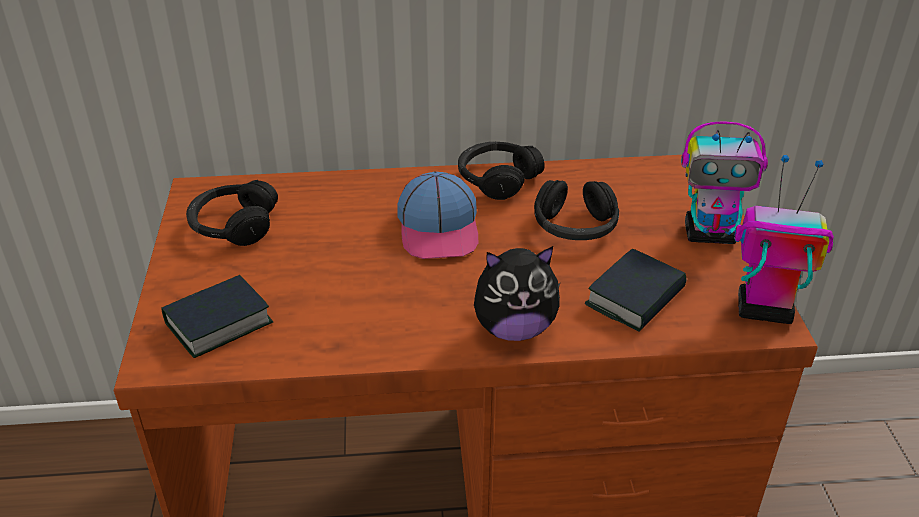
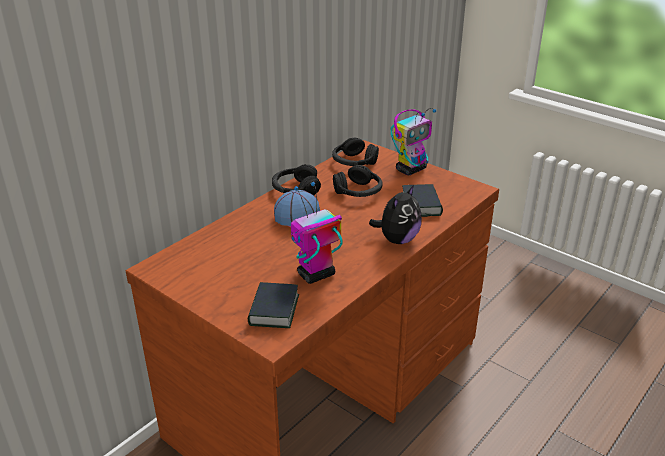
camera: 45 degrees left, 5 degrees down
black headphones [186,180,278,246] -> black headphones moved to [332,138,379,166]
toy robot [734,155,834,324] -> toy robot moved to [291,182,343,284]

